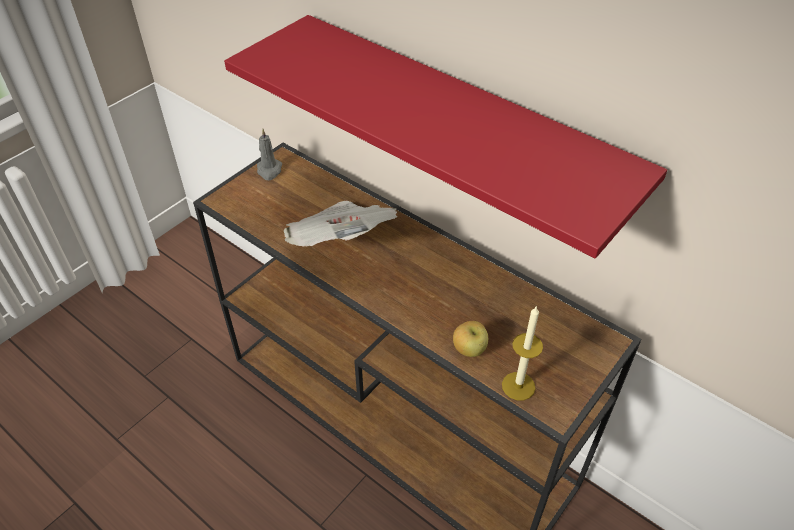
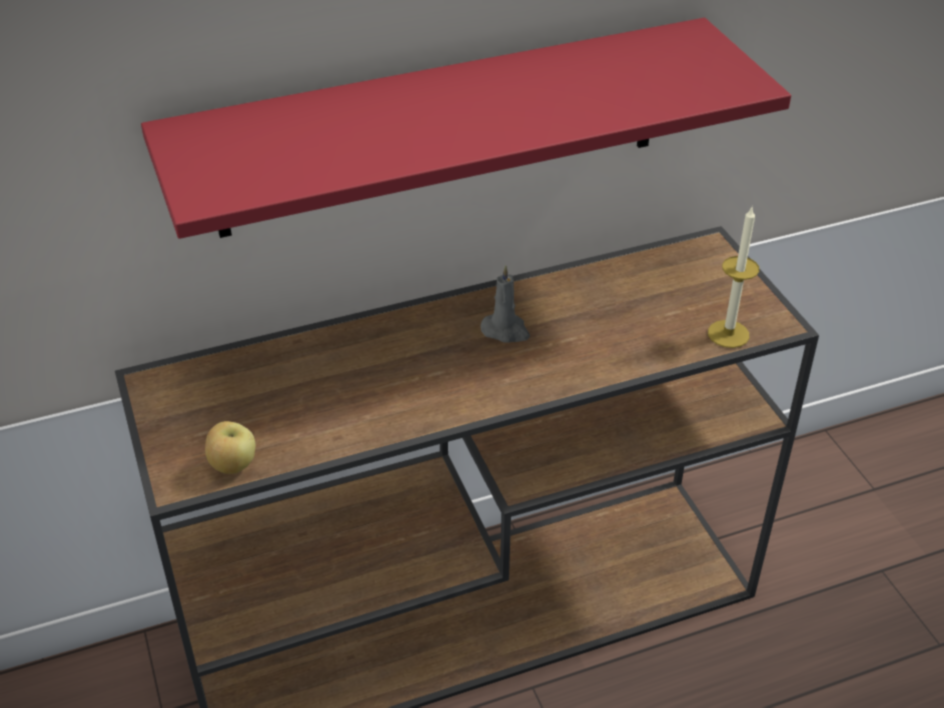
camera: 60 degrees left, 5 degrees down
grey candle [257,129,282,180] -> grey candle moved to [481,265,530,343]
newspaper [284,201,397,246] -> none
apple [453,321,488,357] -> apple moved to [205,421,256,474]

